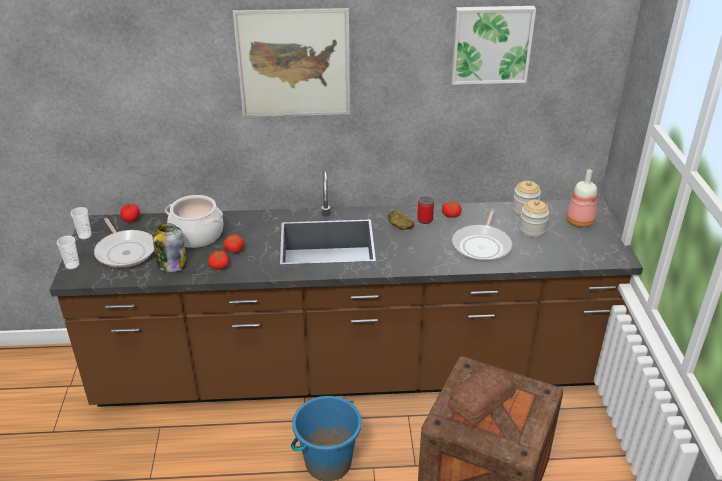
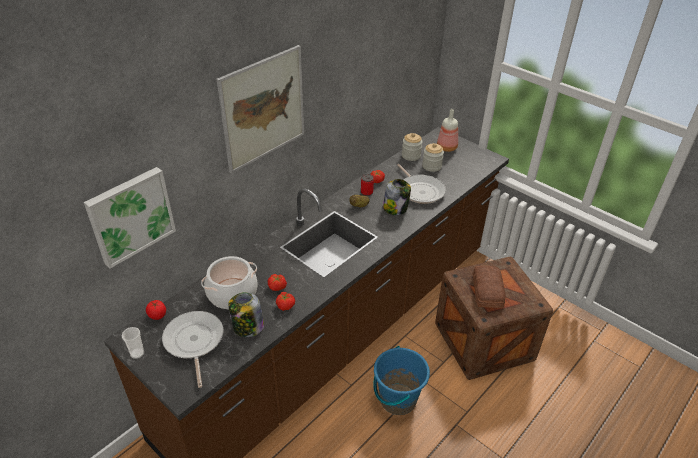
camera: 45 degrees left, 5 degrees up
cup [57,236,80,270] -> none
frying pan [94,218,154,268] -> frying pan turned 120 degrees counterclockwise [162,311,224,388]
picture [451,6,536,85] -> picture moved to [84,167,176,268]
none -> jar [383,179,411,215]

